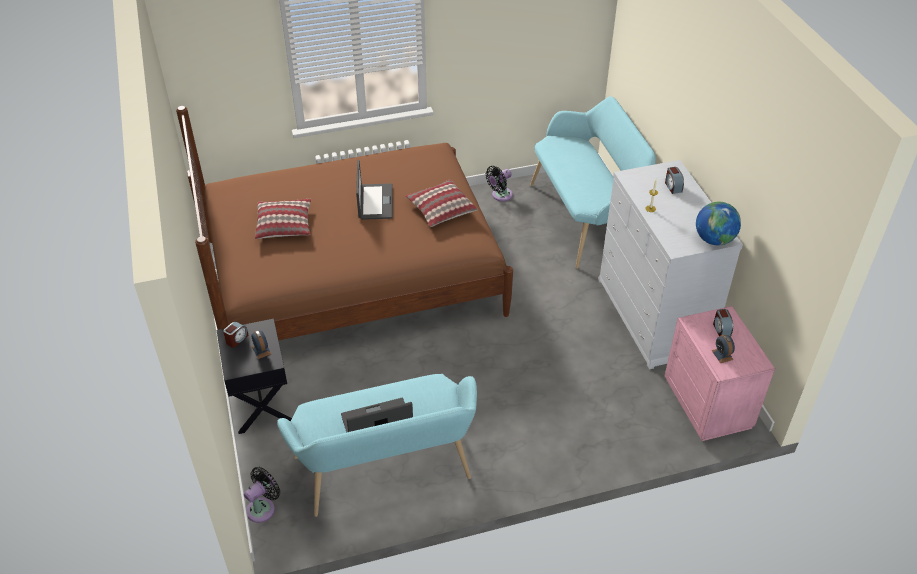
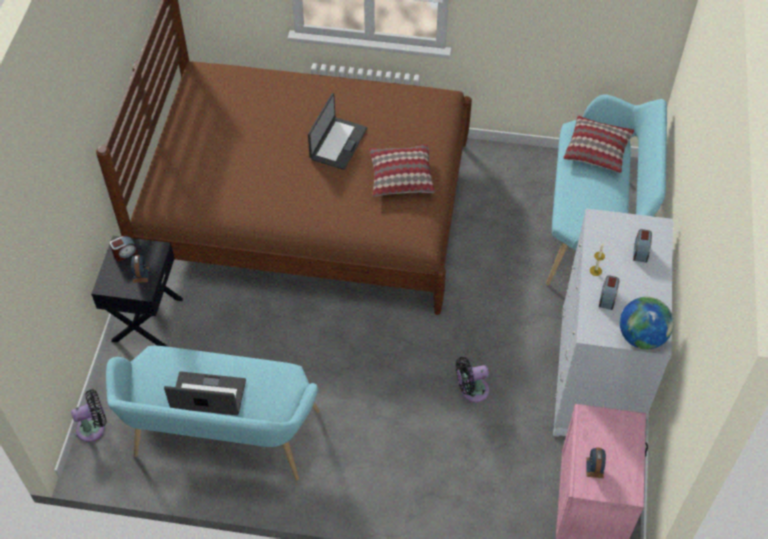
camera: 25 degrees right, 10 degrees up
pillow [255,199,311,239] -> pillow moved to [563,115,634,173]
black fan [486,166,513,202] -> black fan moved to [456,357,489,402]
alarm clock [713,309,733,337] -> alarm clock moved to [599,275,620,310]

